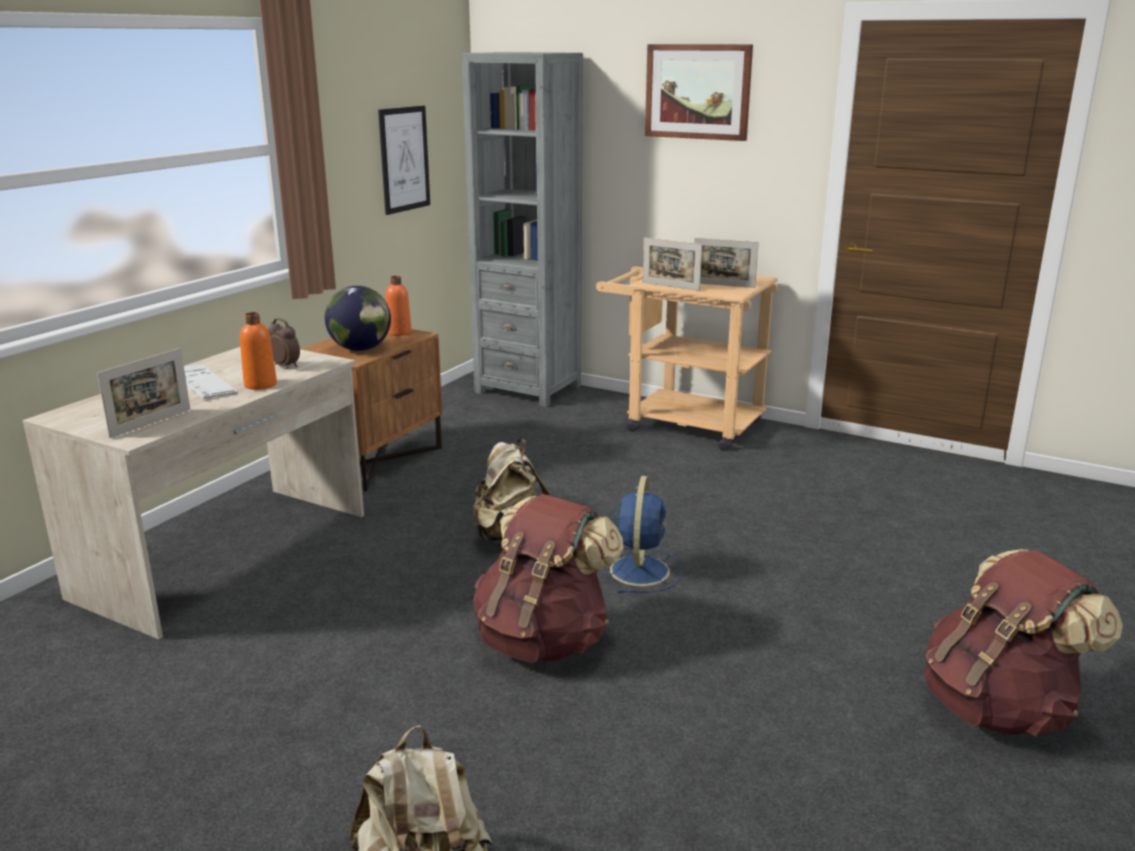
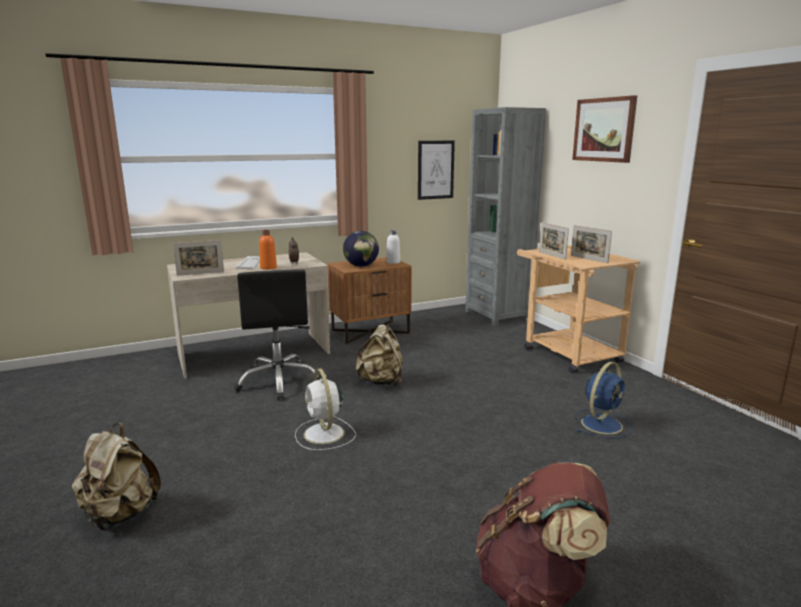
camera: 35 degrees right, 5 degrees down
orange bottle [385,276,412,336] -> white bottle [386,230,400,264]
brown backpack [473,494,623,663] -> white fan [295,368,356,450]
blue fan [600,476,683,593] -> blue fan moved to [575,362,633,439]
none -> black office chair [234,269,322,400]

